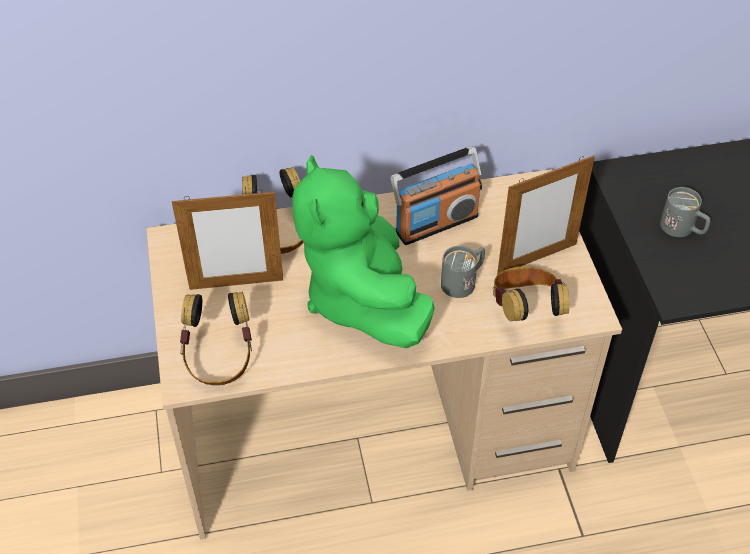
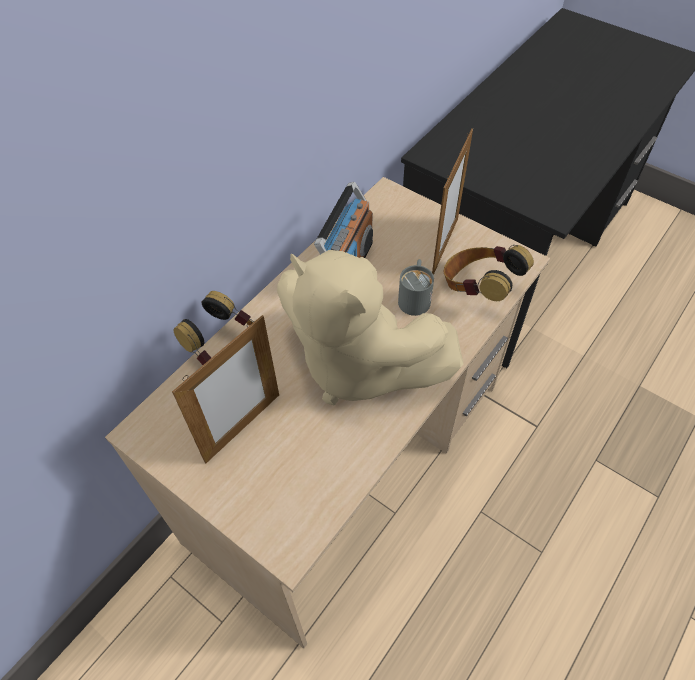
camera: 40 degrees left, 5 degrees up
headphones [180,292,252,385] -> none
green plush toy [293,155,434,348] -> beige plush toy [277,250,464,406]
grey mug [660,187,710,237] -> none

